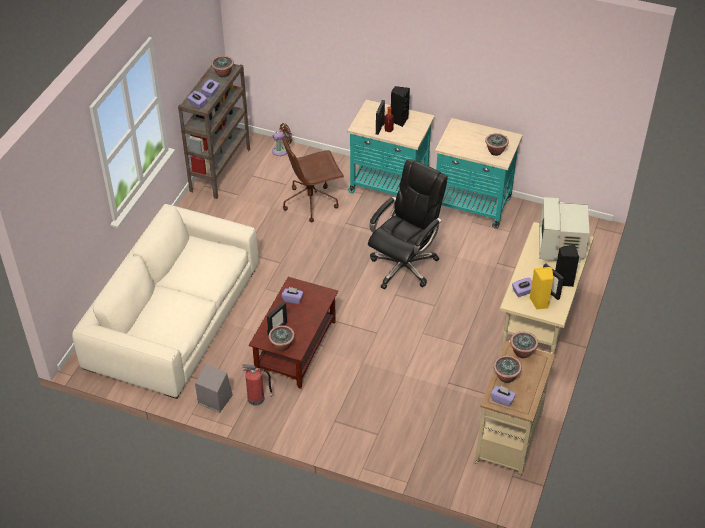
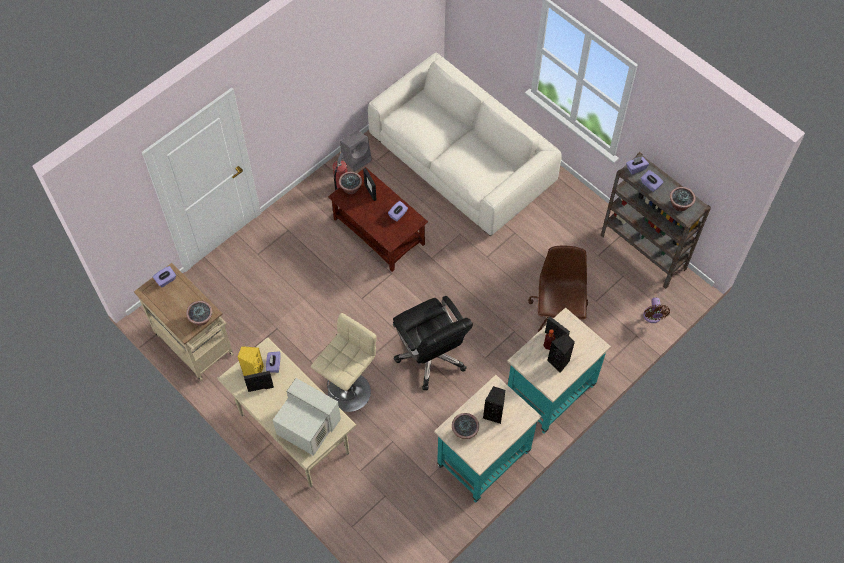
camera: 115 degrees right, 15 degrees up
potted plant [493,355,522,383] -> none
black speaker [555,244,579,287] -> black speaker moved to [483,386,505,424]
none -> beige stool [311,313,377,412]

